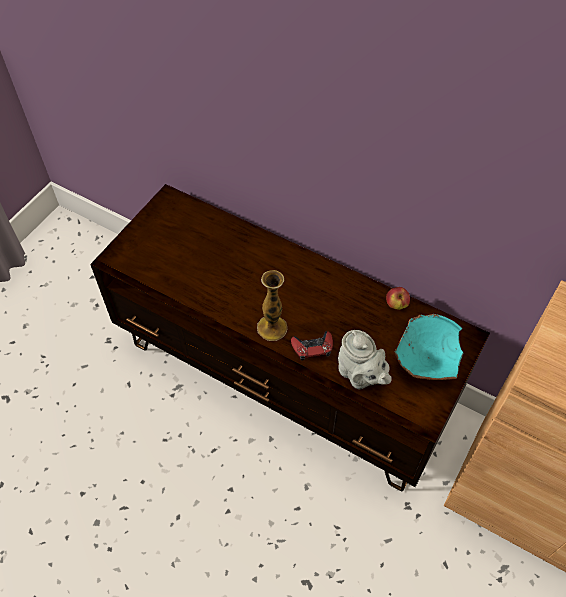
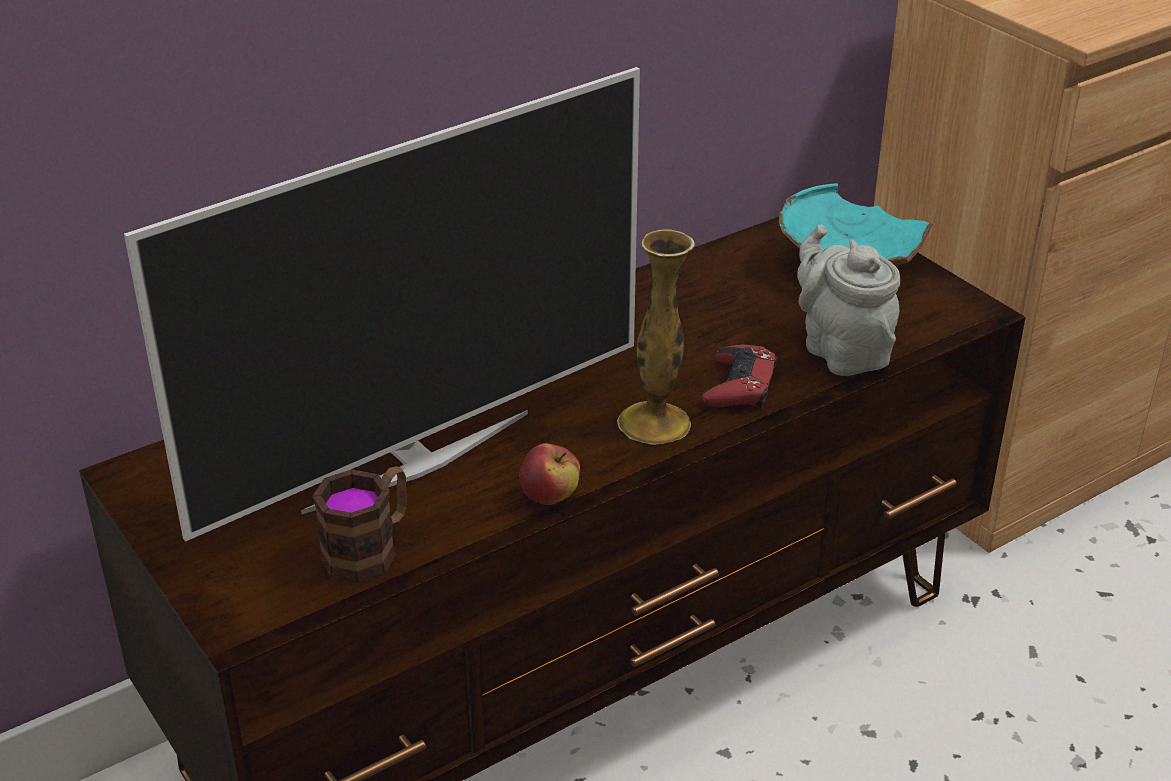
camera: 65 degrees left, 20 degrees down
grey teapot [338,330,392,389] -> grey teapot turned 105 degrees counterclockwise [797,225,900,376]
apple [386,287,410,310] -> apple moved to [519,443,580,505]
none -> television [124,67,640,542]
none -> mug [312,466,407,583]

